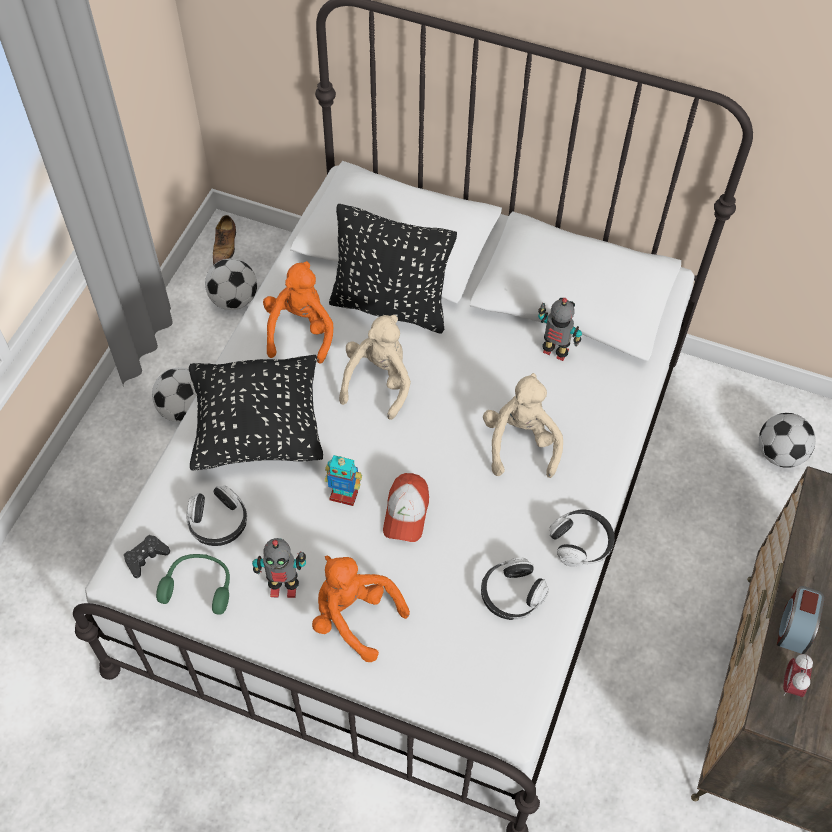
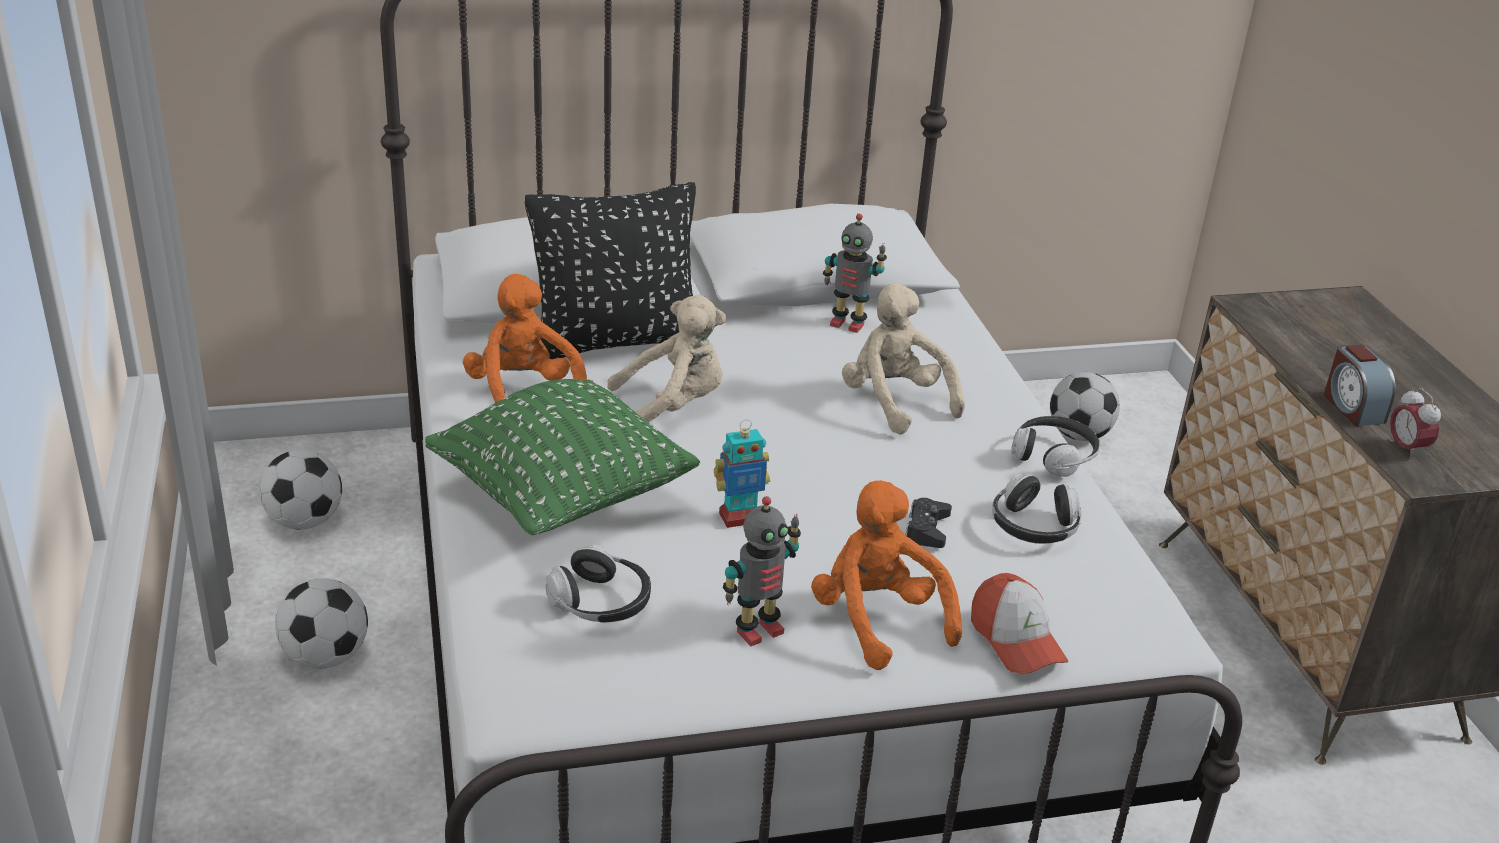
camera: 35 degrees left, 25 degrees down
black game controller [124,535,170,578] -> black game controller moved to [905,498,952,548]
green headphones [156,554,230,615] -> none
black pillow [189,355,323,470] -> green pillow [425,379,700,535]
shoe [213,215,236,265] -> none
orange plush toy [312,556,410,662] -> orange plush toy turned 60 degrees clockwise [811,480,962,670]
beige plush toy [339,315,411,420] -> beige plush toy turned 90 degrees clockwise [607,295,726,423]
cap [383,473,429,542] -> cap moved to [971,573,1068,674]
toy robot [538,298,582,361] -> toy robot turned 150 degrees counterclockwise [823,214,887,333]

